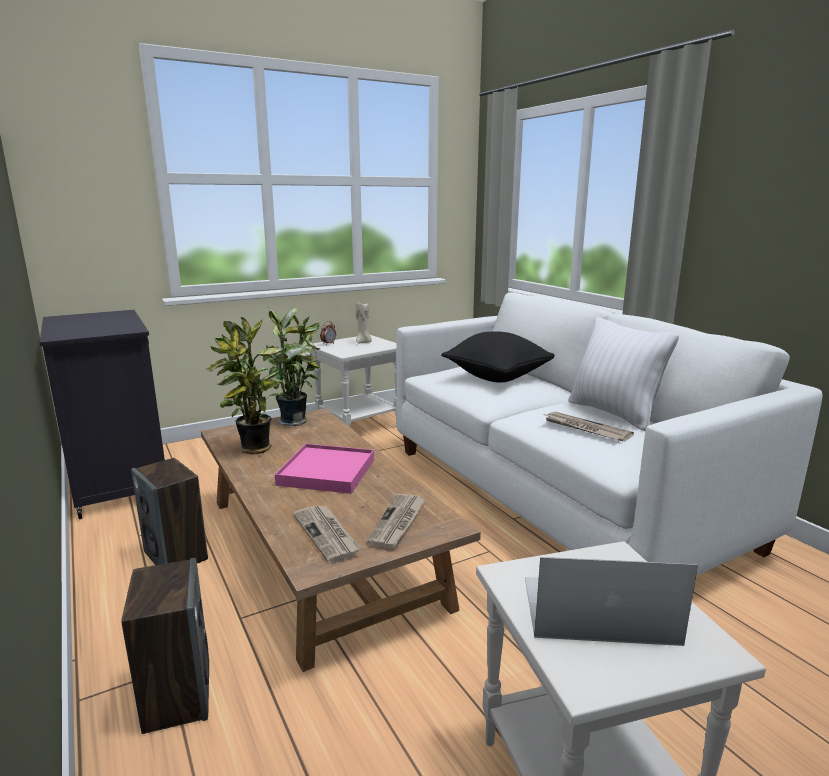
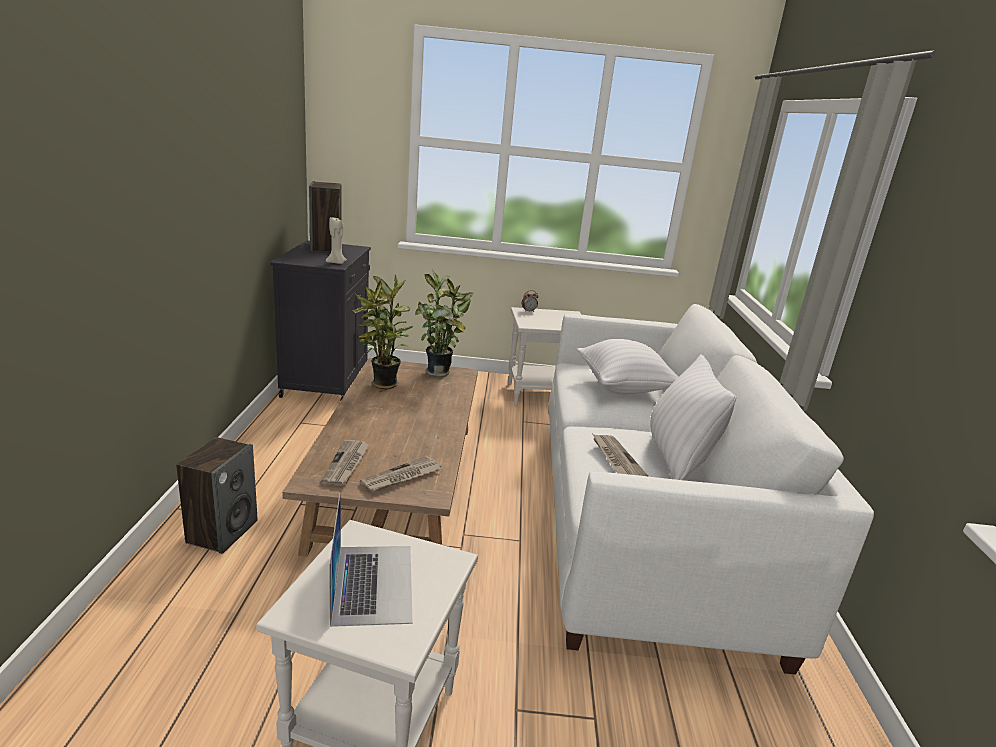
camera: 30 degrees right, 5 degrees up
speaker [131,458,208,565] -> speaker moved to [309,181,342,251]
pink tray [275,444,374,494] -> none
beige candle [356,302,372,343] -> beige candle moved to [326,217,347,264]
black pillow [441,332,555,383] -> white pillow [577,339,678,394]
laptop [525,557,698,646] -> laptop turned 45 degrees clockwise [329,492,412,627]

